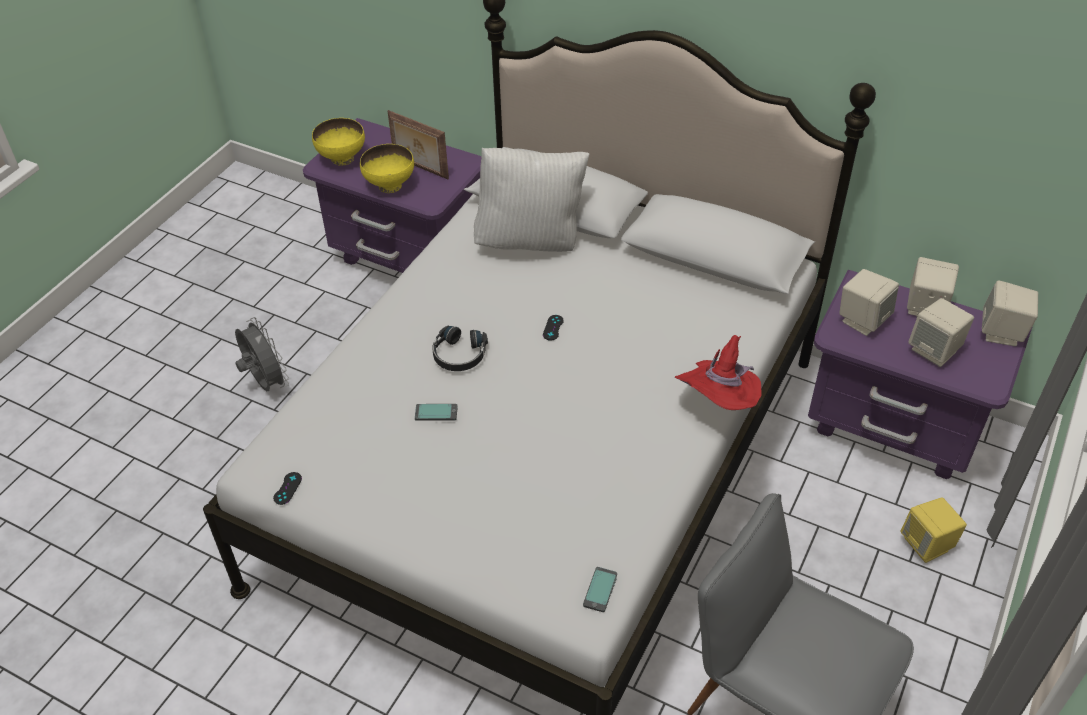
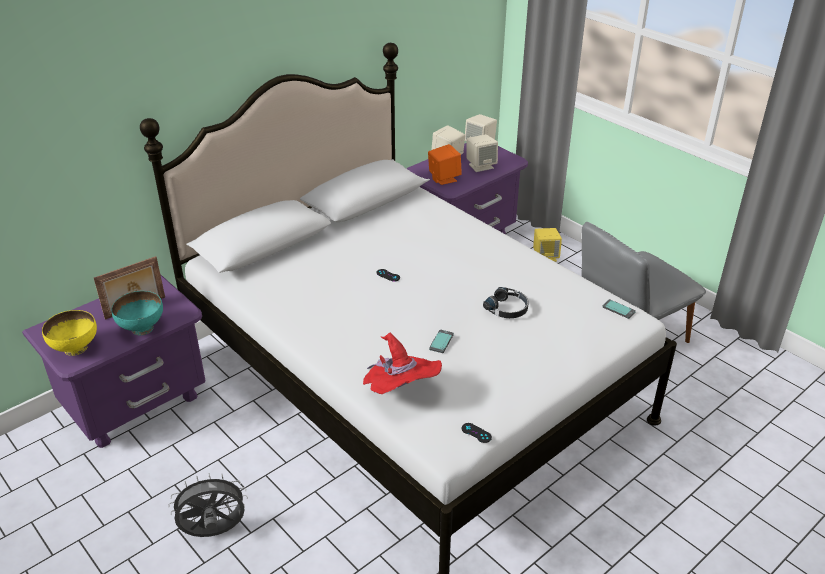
camera: 70 degrees left, 10 degrees down
yellow bowl [360,144,414,193] -> turquoise bowl [112,291,163,336]
black headphones [432,326,488,371] -> black headphones moved to [483,287,529,318]
white pillow [474,148,589,252] -> none
red hat [675,335,761,410] -> red hat moved to [363,333,442,394]
beige speaker [839,269,899,336] -> orange speaker [428,144,462,185]

